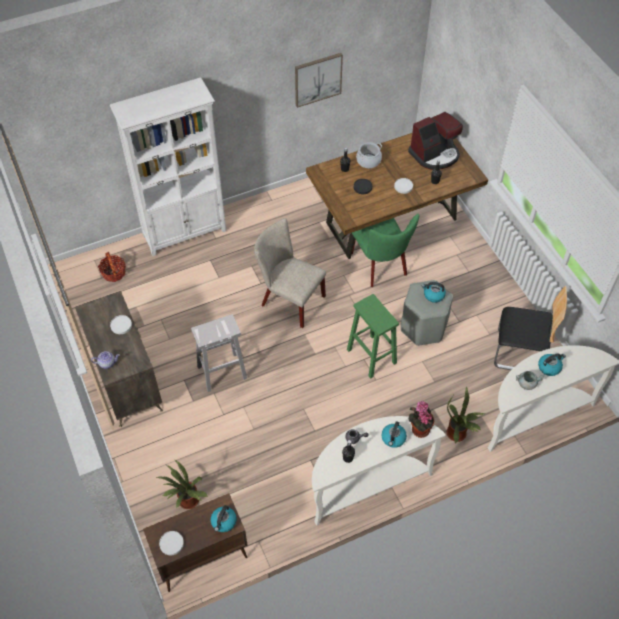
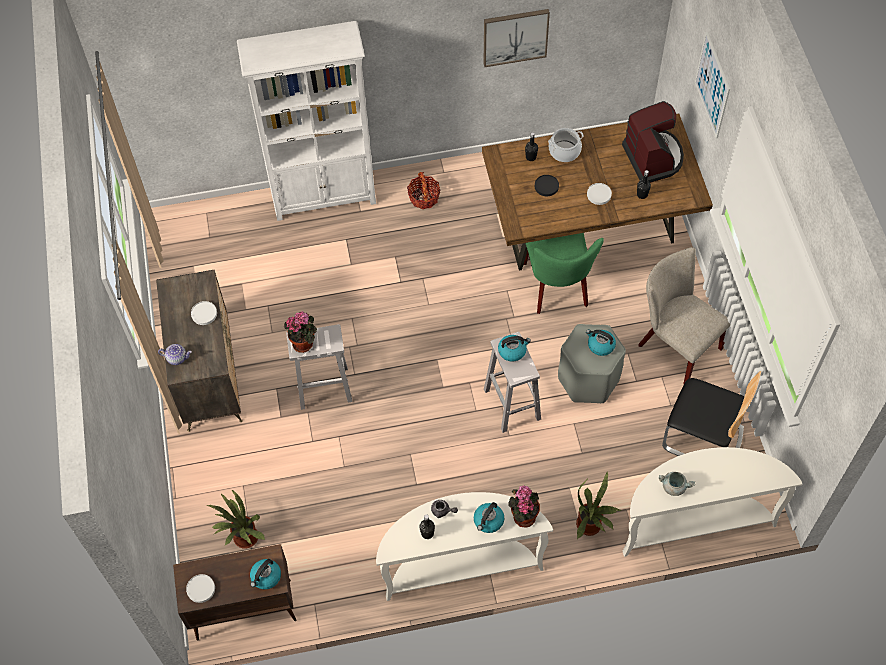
camera: 15 degrees right, 5 degrees up
basket [98,252,126,282] -> basket moved to [407,172,441,209]
beige chair [254,218,326,328] -> beige chair moved to [638,247,730,384]
green stool [347,294,399,379] -> white stool [484,332,541,433]
coffee machine [408,112,463,170] -> coffee machine turned 90 degrees counterclockwise [622,101,684,183]
kettle [538,353,566,376] -> kettle moved to [498,335,531,362]
none -> potted plant [284,311,317,353]
none -> picture [695,32,730,139]

